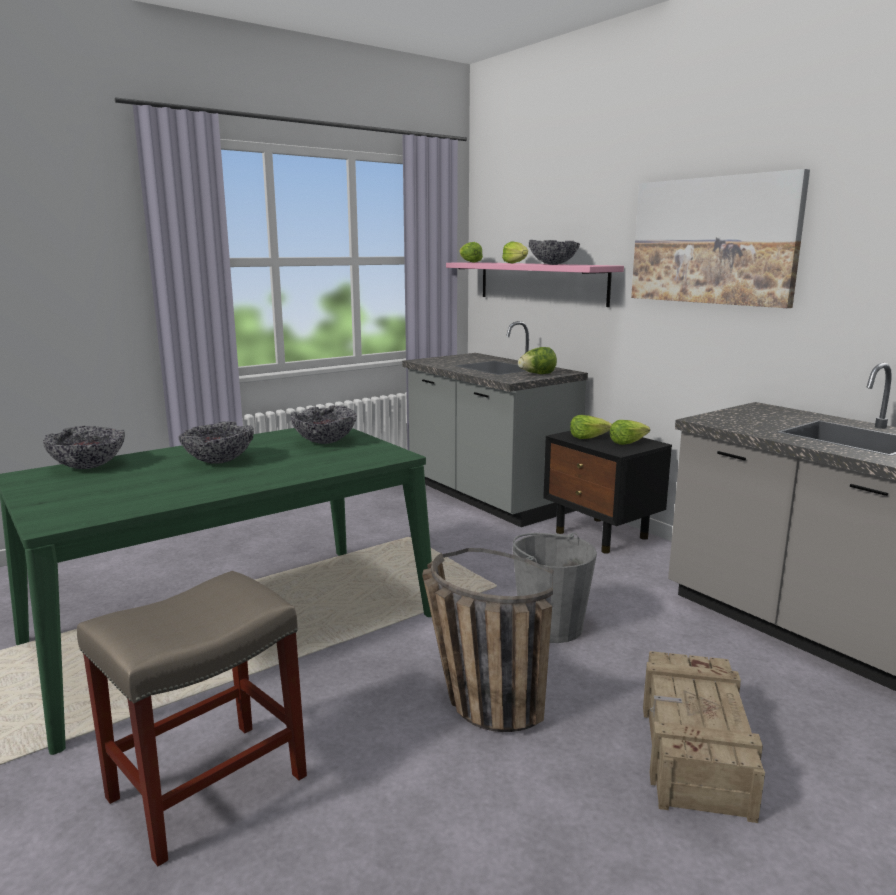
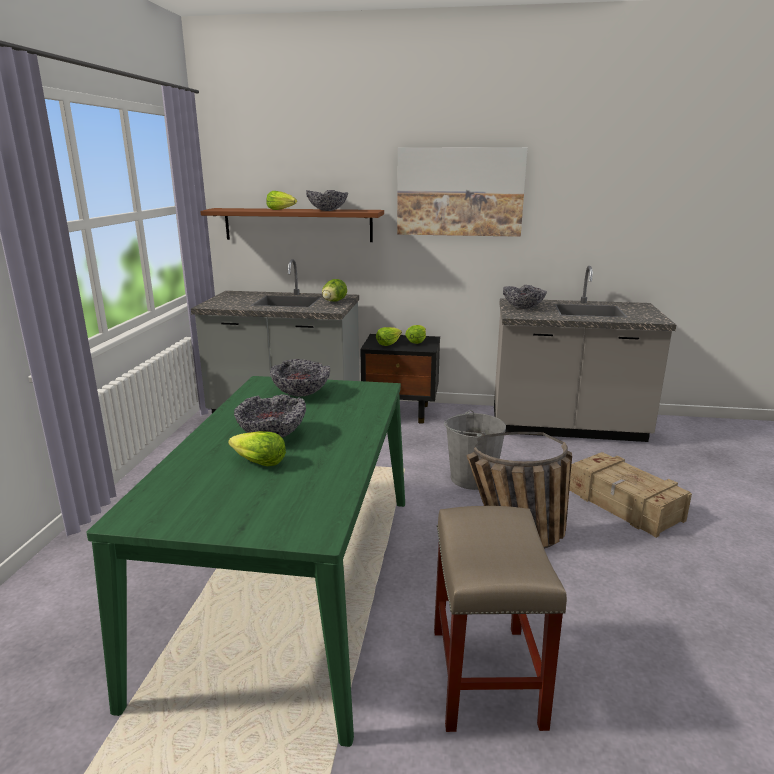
camera: 45 degrees left, 5 degrees up
bowl [43,426,125,469] -> bowl moved to [503,285,547,309]
pink shelf [446,262,624,307] -> brown shelf [200,208,384,242]
lettuce [459,242,483,263] -> lettuce moved to [228,431,286,466]

